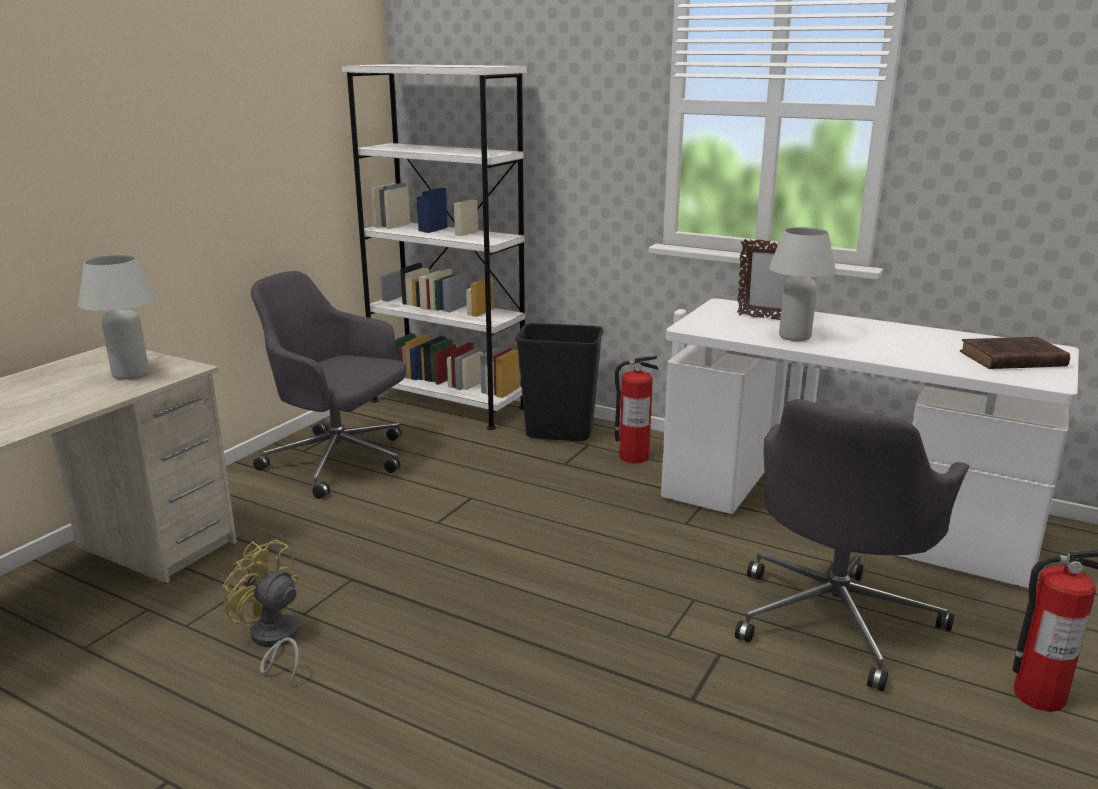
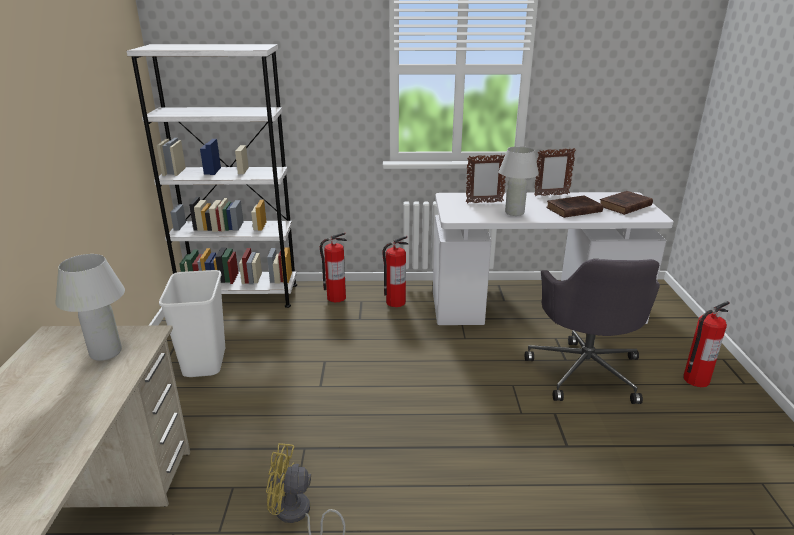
camera: 30 degrees left, 5 degrees up
grey office chair [251,271,406,499] -> white trash can [159,270,225,377]
black trash can [515,323,603,441] -> fire extinguisher [320,232,347,302]
none -> picture frame [534,148,576,196]
none -> brown book [546,196,603,218]

